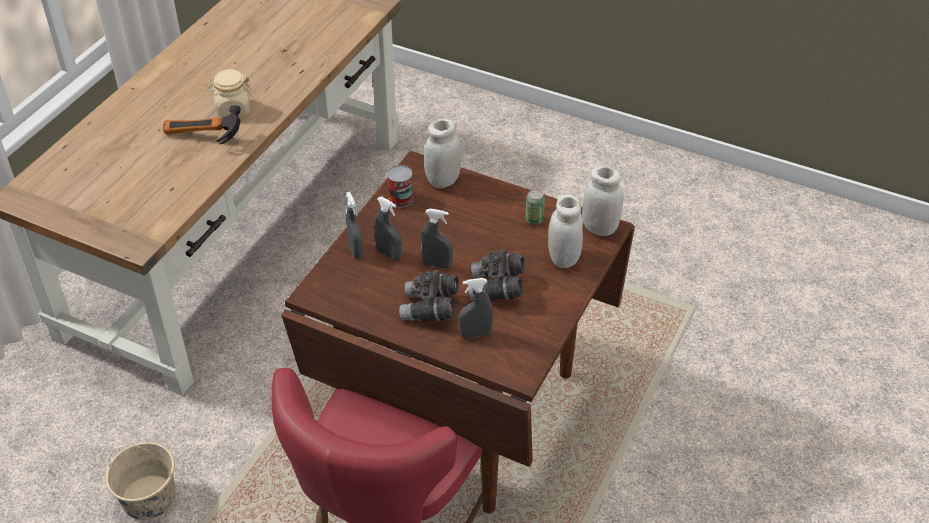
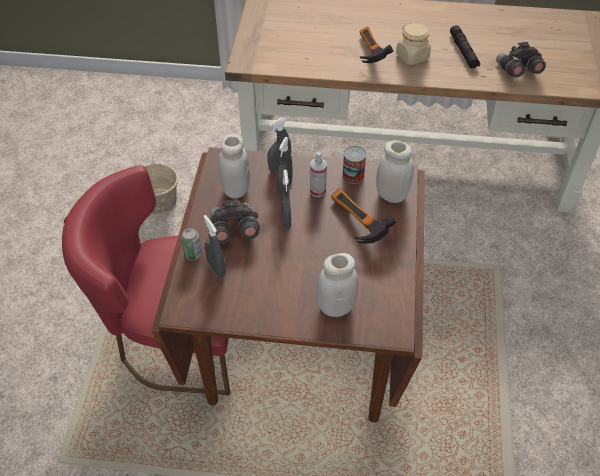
camera: 70 degrees right, 5 degrees up
grey binoculars [468,250,525,300] -> grey binoculars moved to [496,42,546,77]
can [525,189,545,225] -> can moved to [181,228,202,260]
white jar [582,166,624,236] -> white jar moved to [218,134,250,198]
none -> spray bottle [310,152,327,197]
none -> hammer [331,189,396,244]
none -> black flashlight [450,25,480,68]

